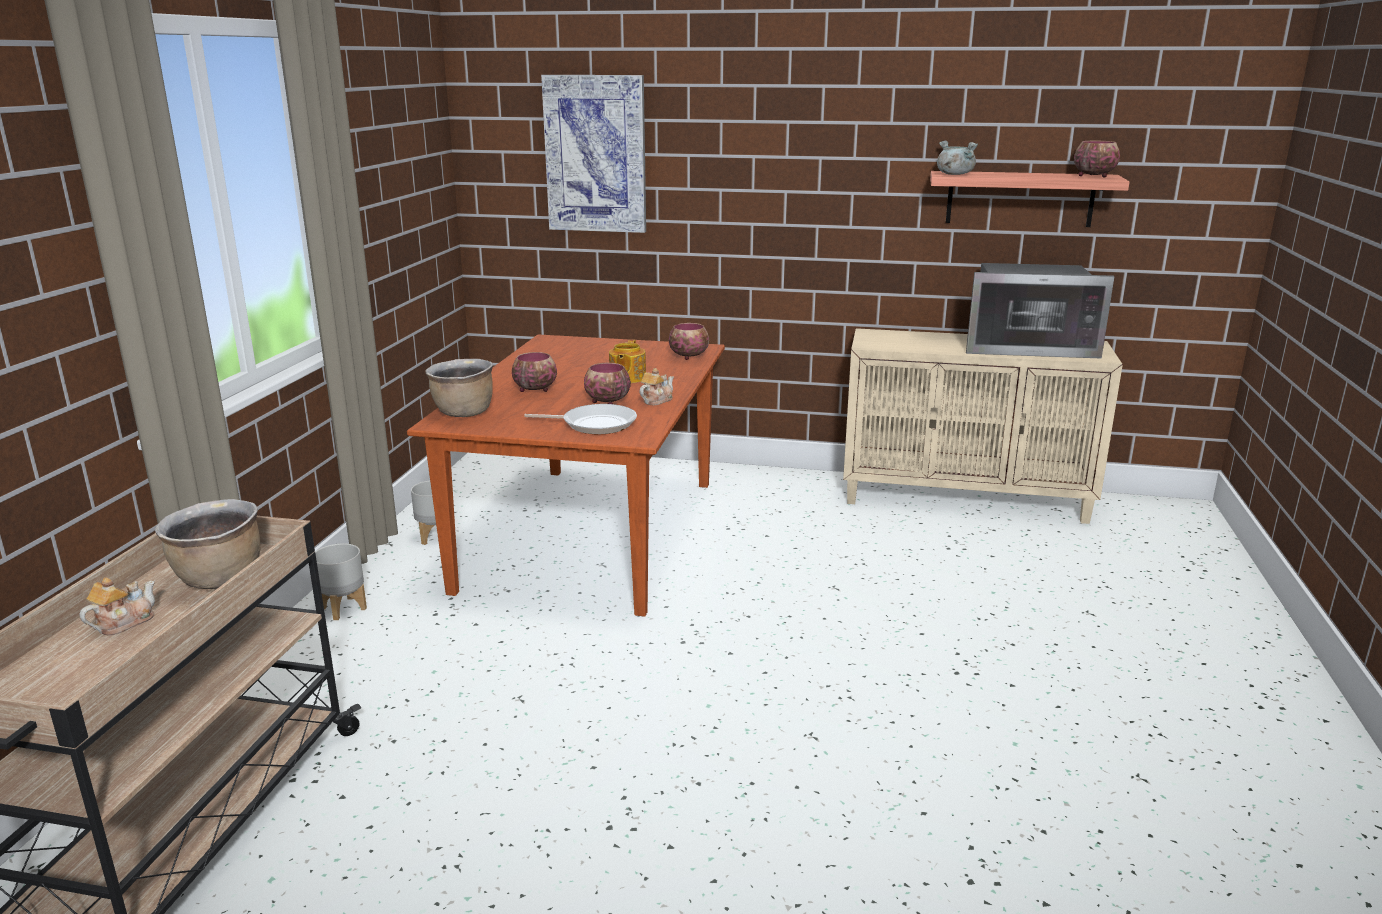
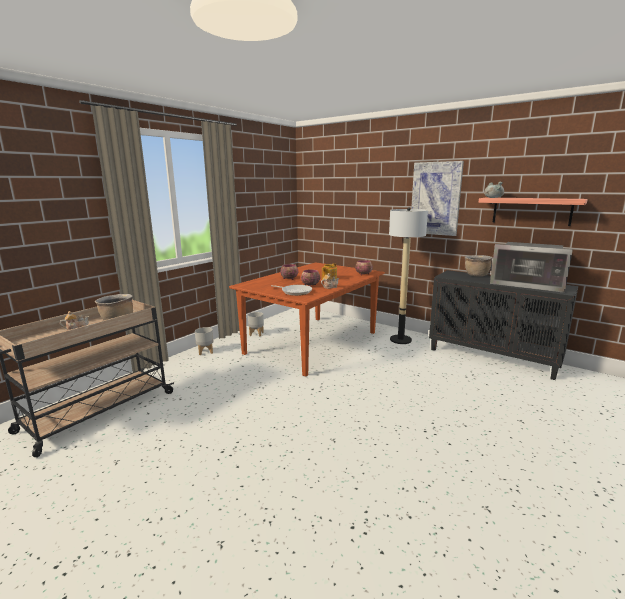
camera: 25 degrees right, 5 degrees down
brown cooking pot [425,359,493,417] -> brown cooking pot moved to [465,255,493,277]
picture [541,75,646,233] -> picture moved to [411,161,464,236]
beige cabinet [843,328,1123,524] -> black cabinet [429,270,578,380]
bowl [1074,141,1120,177] -> none
none -> floor lamp [389,208,428,344]

